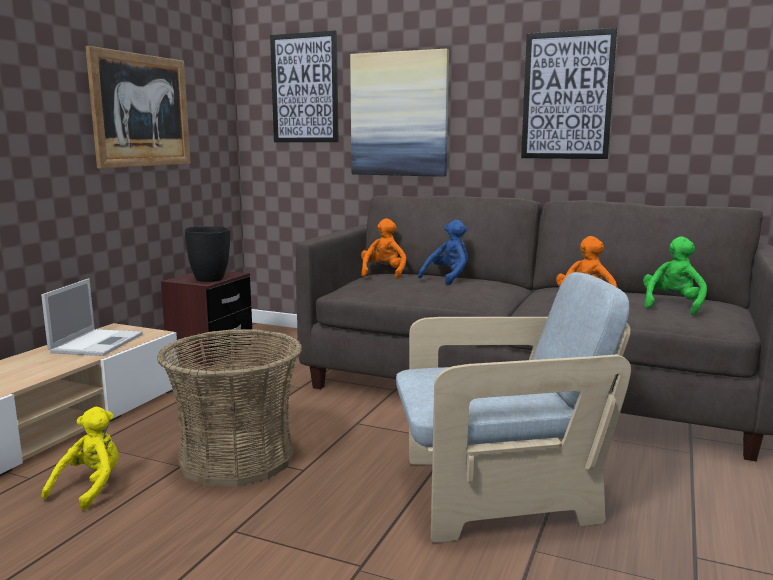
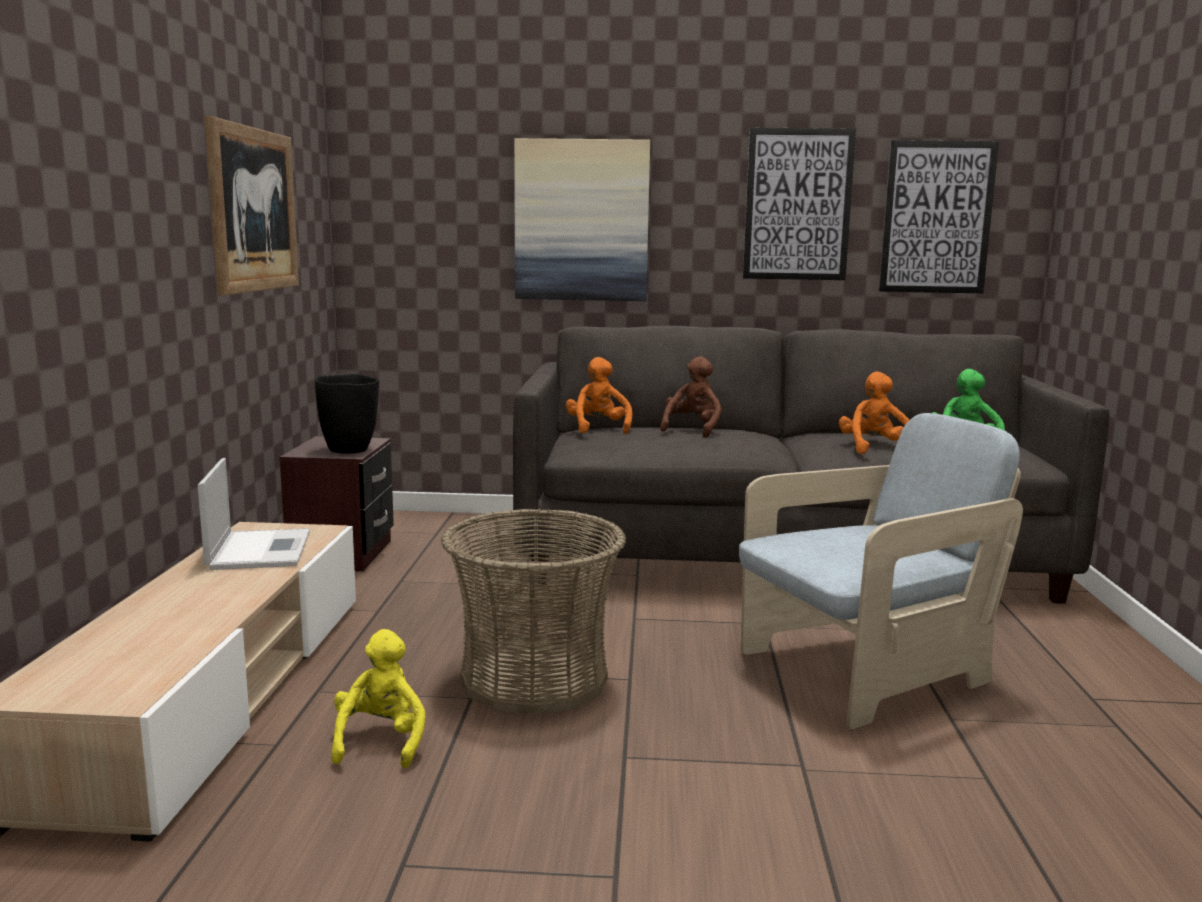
camera: 20 degrees left, 0 degrees up
picture [270,30,339,142] -> picture moved to [879,140,999,293]
blue plush toy [418,220,468,285] -> brown plush toy [660,356,722,437]

